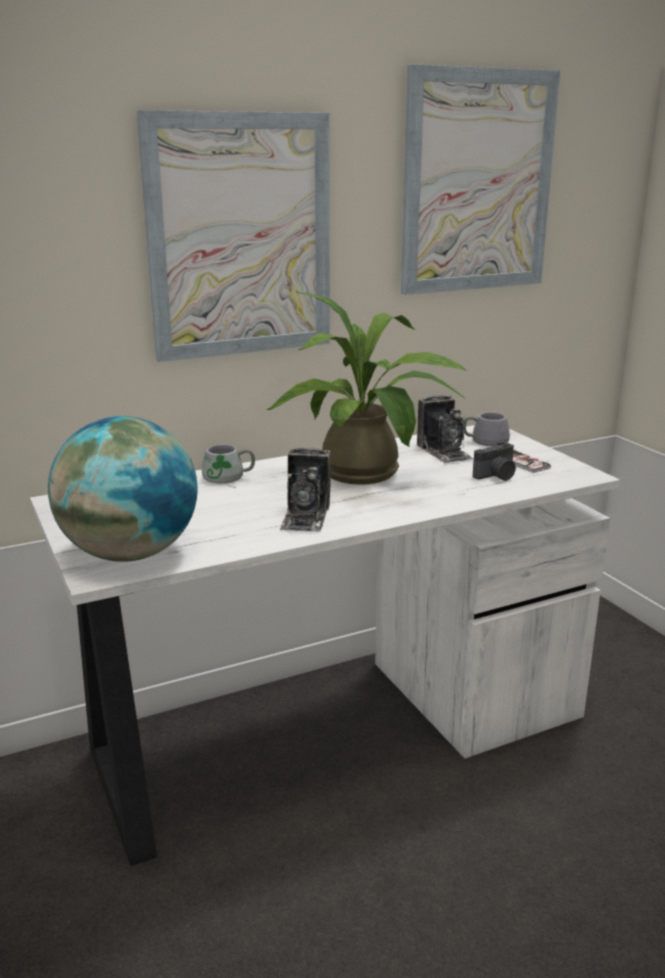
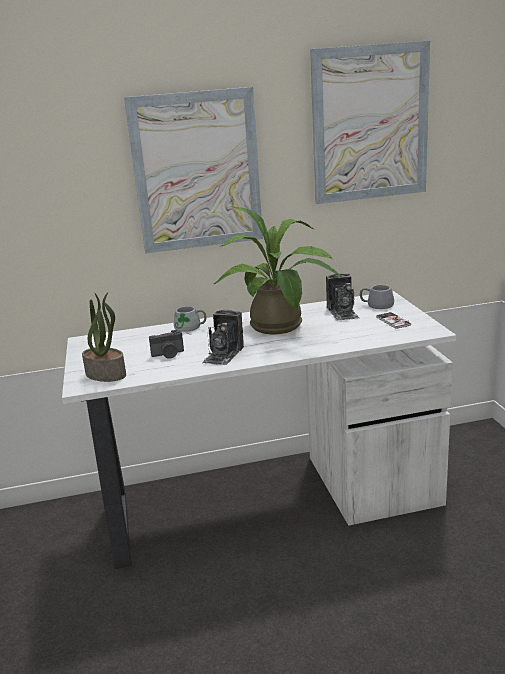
camera: 15 degrees right, 0 degrees up
globe [48,416,197,562] -> potted plant [82,293,126,382]
camera [473,442,516,481] -> camera moved to [149,330,184,359]

